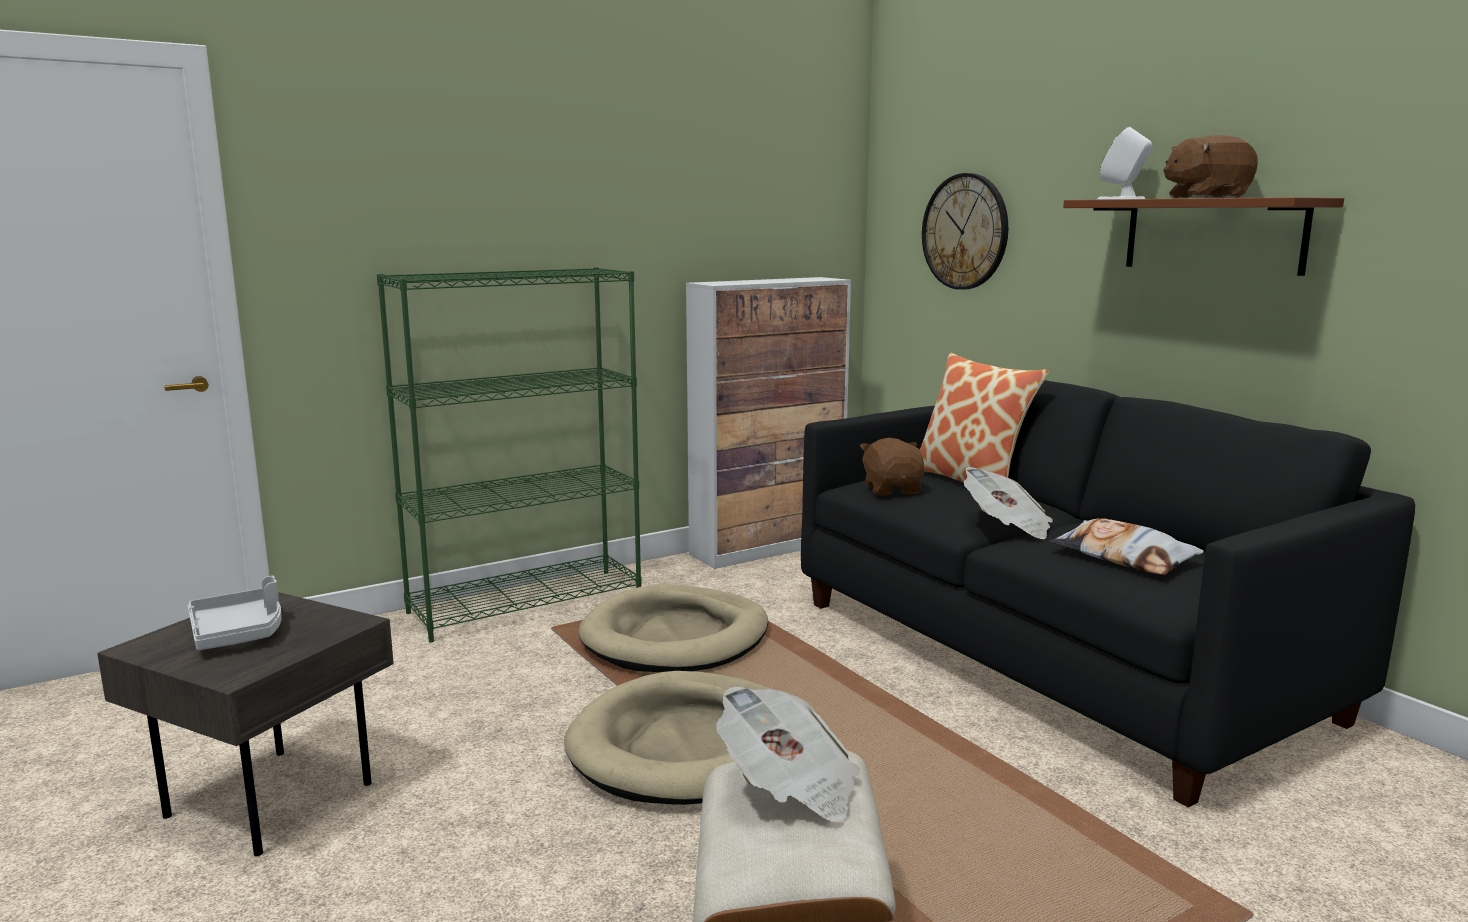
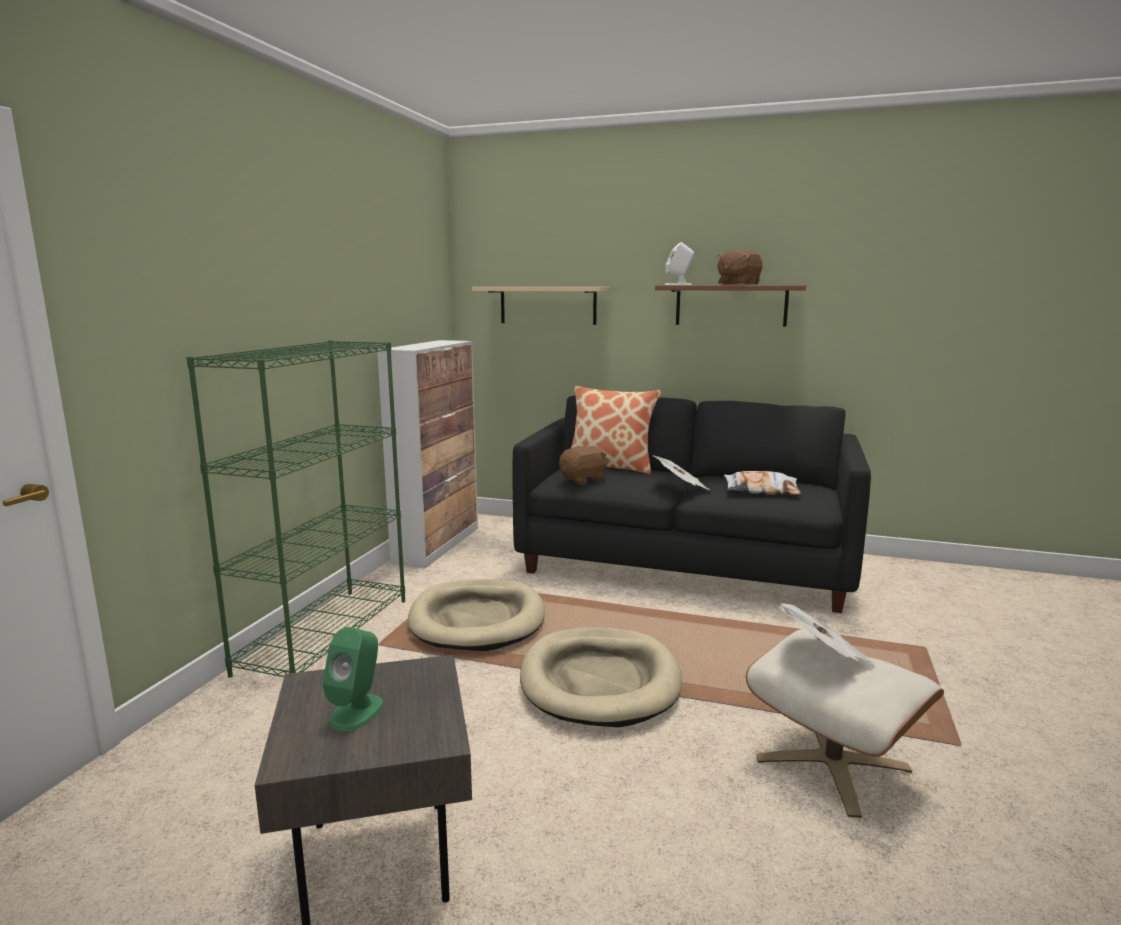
camera: 40 degrees left, 0 degrees up
grey tray [188,576,282,650] -> green speaker [322,627,384,731]
brown plush toy [860,438,925,496] -> brown plush toy turned 105 degrees clockwise [559,446,607,485]
wall clock [922,173,1008,290] -> beige shelf [472,287,610,325]

